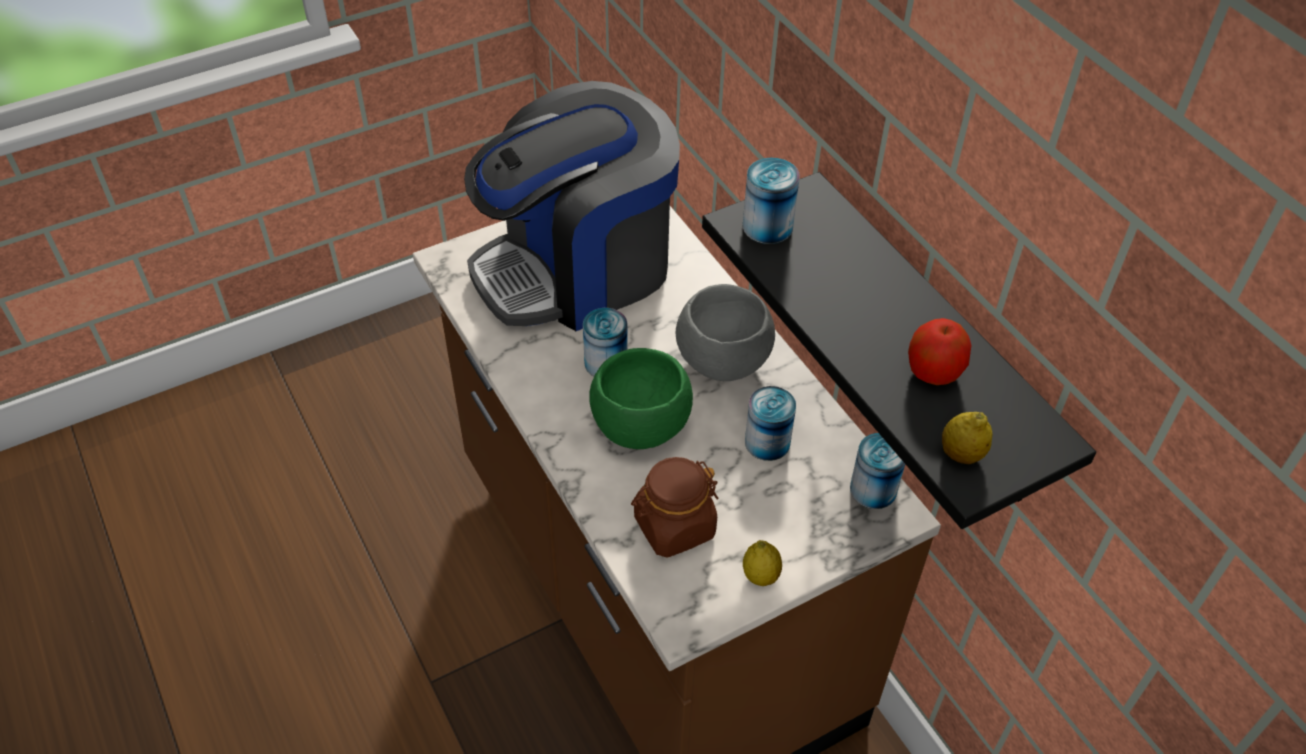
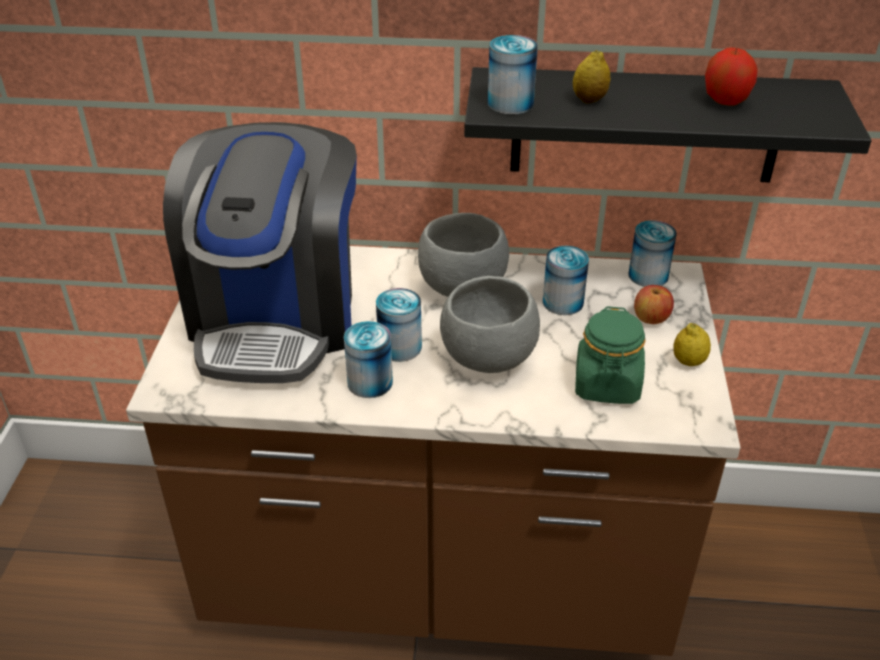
camera: 55 degrees left, 10 degrees down
green bowl [589,348,693,449] -> grey bowl [440,276,540,373]
brown jar [631,457,719,558] -> green jar [575,306,645,404]
lemon [942,412,992,464] -> lemon moved to [573,50,610,103]
none -> can [344,321,393,398]
none -> apple [634,285,674,324]

